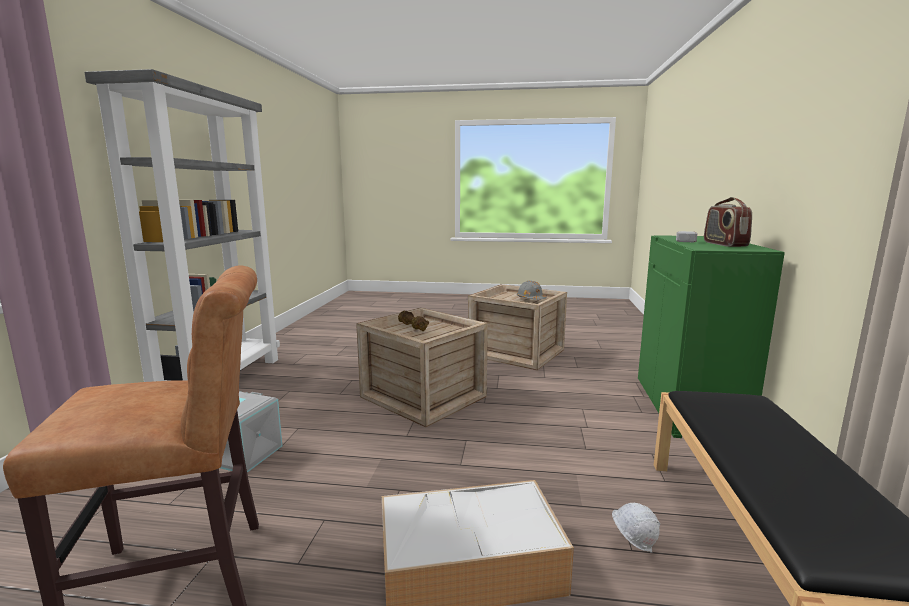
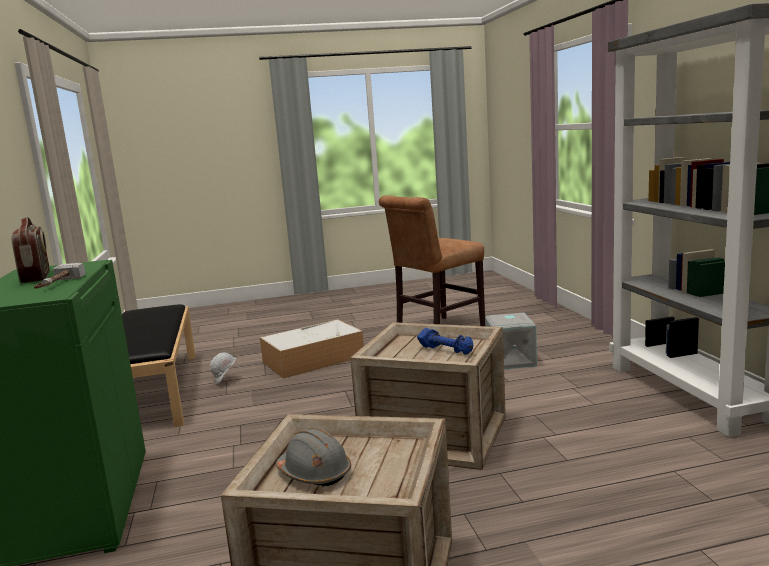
camera: 160 degrees right, 0 degrees up
brown dumbbell [398,311,429,331] -> blue dumbbell [417,328,473,355]

